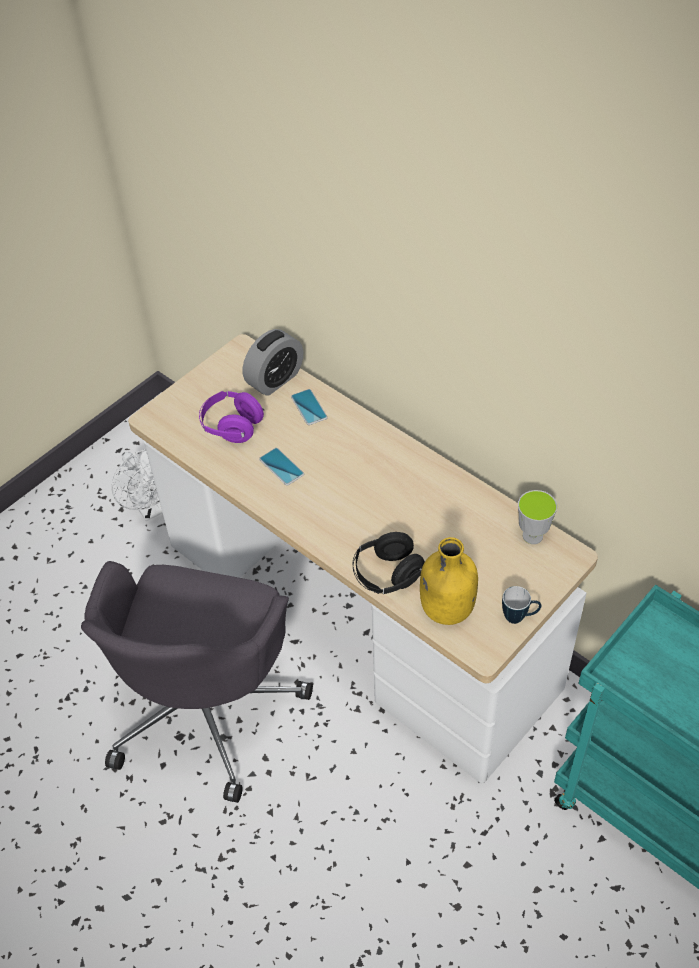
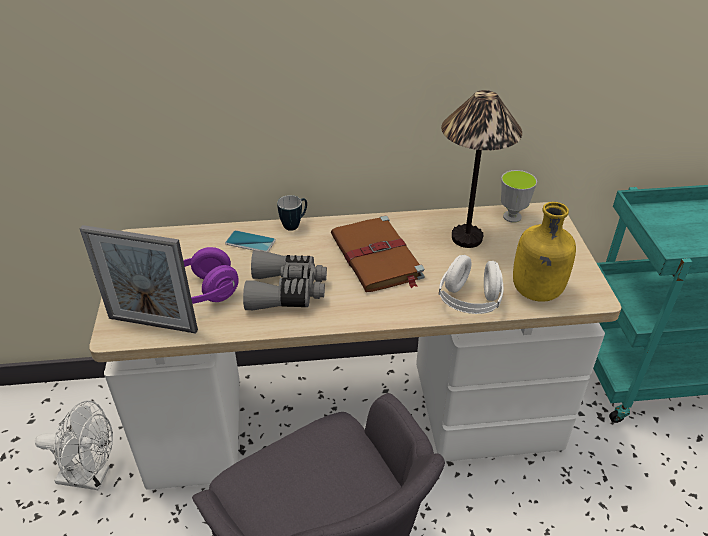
camera: 50 degrees left, 10 degrees down
alarm clock [243,329,303,396] -> none
phone [259,448,304,486] -> grey binoculars [243,250,327,310]
black headphones [353,532,425,594] -> white headphones [439,255,504,314]
mug [502,586,541,624] -> mug moved to [277,195,307,231]
none -> picture frame [79,225,198,334]
none -> brown book [331,216,424,292]
none -> table lamp [441,90,522,248]

